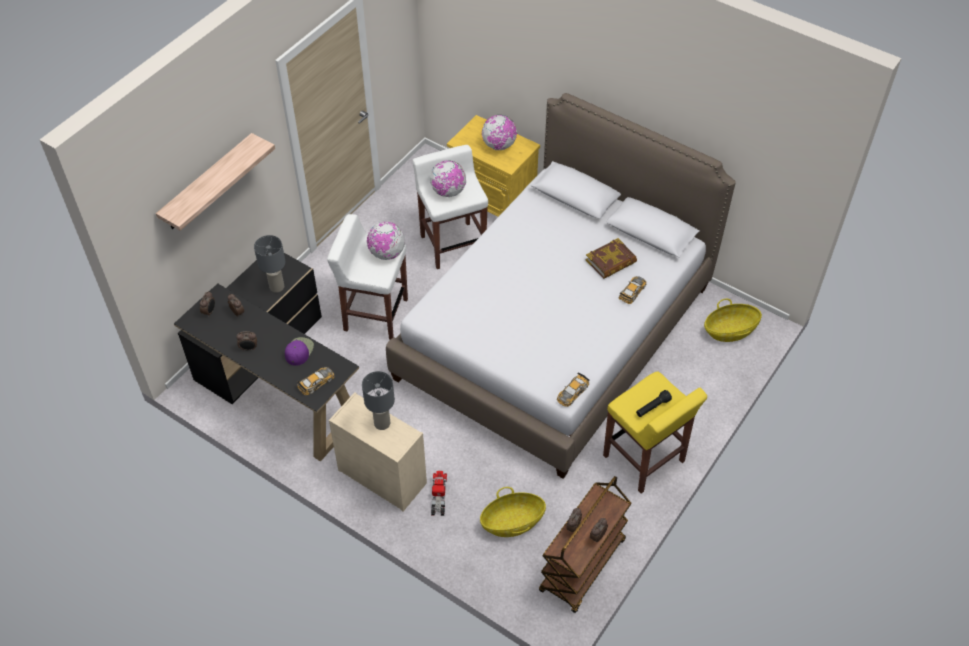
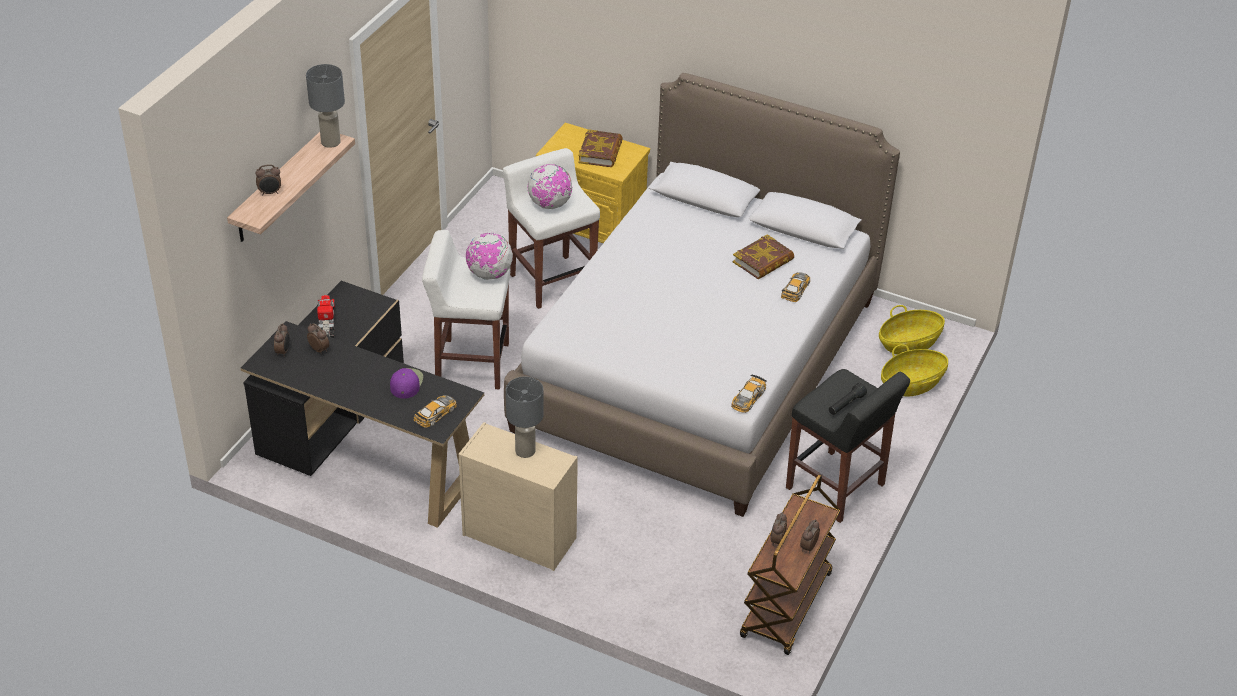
camera: 10 degrees left, 10 degrees down
alarm clock [236,331,257,351] -> alarm clock moved to [256,164,281,196]
grey table lamp [254,235,286,293] -> grey table lamp moved to [306,64,345,148]
toy truck [431,471,447,516] -> toy truck moved to [317,295,335,338]
basket [480,487,546,537] -> basket moved to [881,344,948,397]
globe [482,115,517,150] -> book [578,129,623,167]
yellow stool [603,372,707,494] -> black stool [786,369,910,523]

